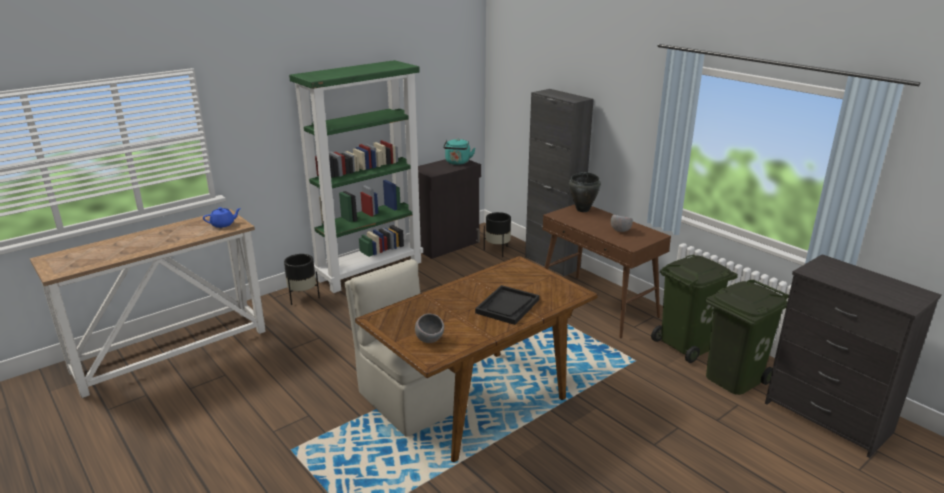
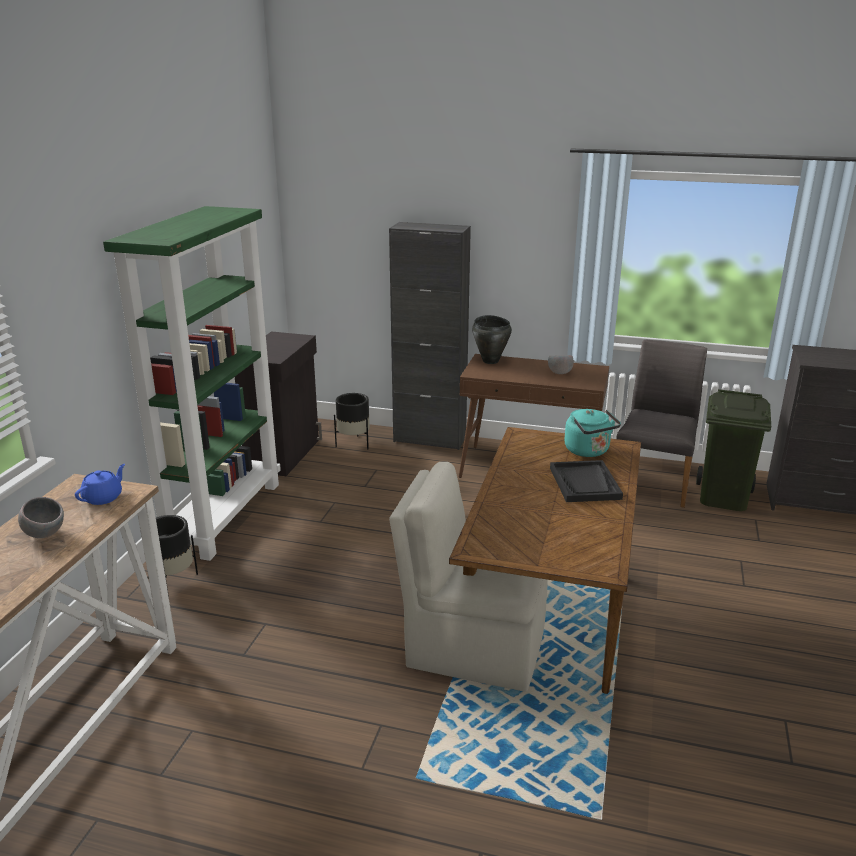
camera: 35 degrees left, 0 degrees up
grey bowl [415,314,444,343] -> grey bowl moved to [18,497,64,538]
turquoise kettle [443,139,475,165] -> turquoise kettle moved to [564,409,621,457]
green trash can [651,255,738,363] -> grey chair [616,340,707,508]

